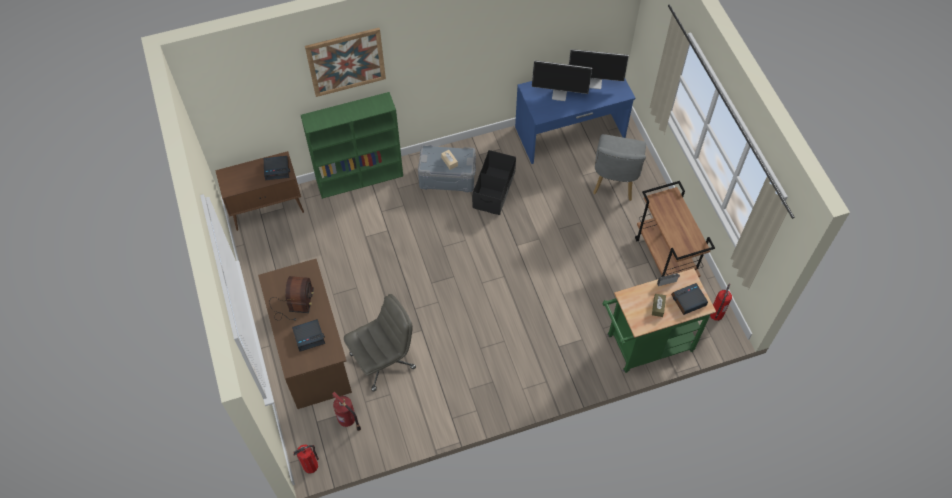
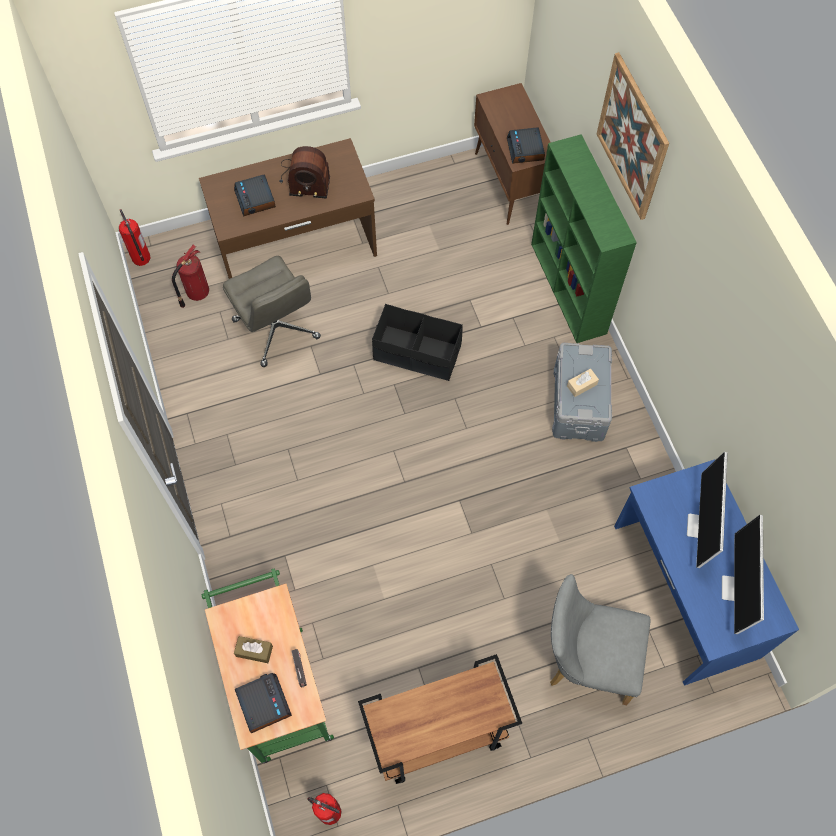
camera: 90 degrees right, 5 degrees up
black storage box [472,150,516,215] -> black storage box moved to [372,304,463,381]

